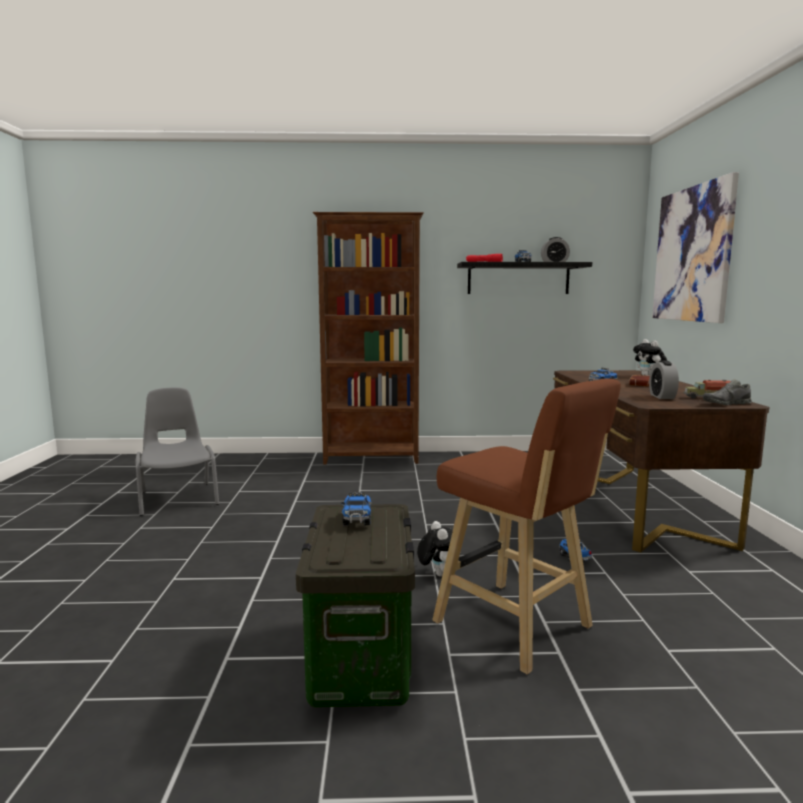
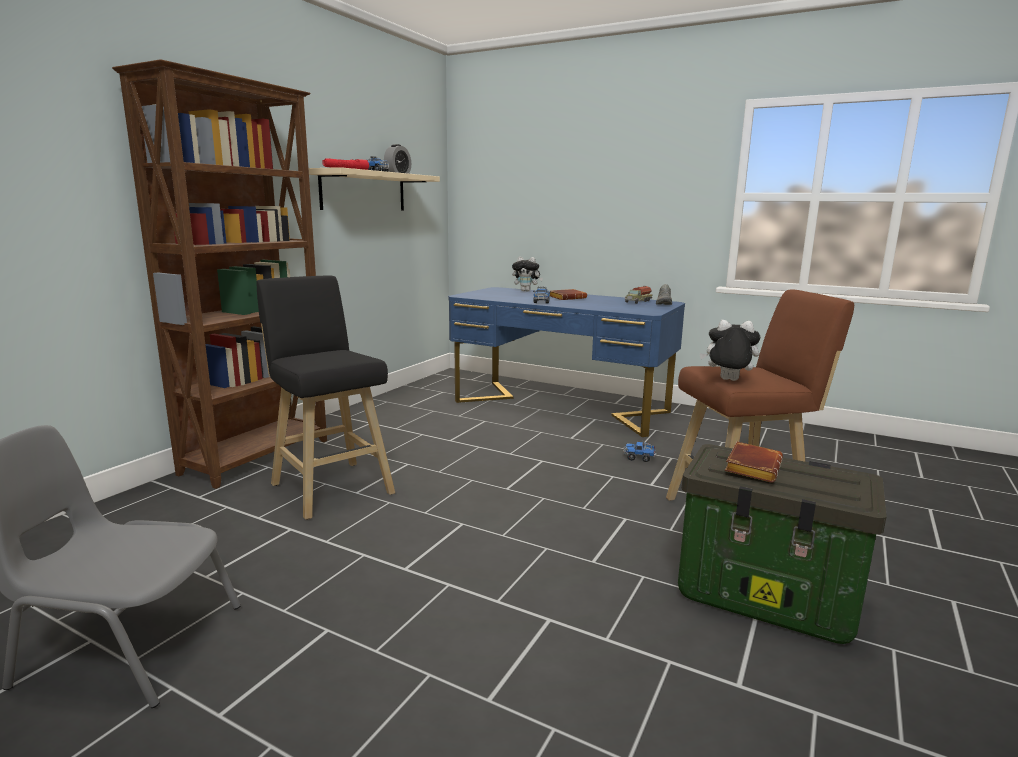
camera: 60 degrees left, 5 degrees up
toy truck [341,492,372,525] -> brown book [725,442,783,483]
plush toy [417,521,453,576] -> plush toy moved to [699,320,760,381]
black shelf [457,262,592,294] -> beige shelf [309,167,440,211]
brown desk [553,370,769,553] -> blue desk [448,287,685,437]
alarm clock [649,361,679,399] -> none
picture [652,172,739,323] -> none
none -> black stool [256,275,395,520]

